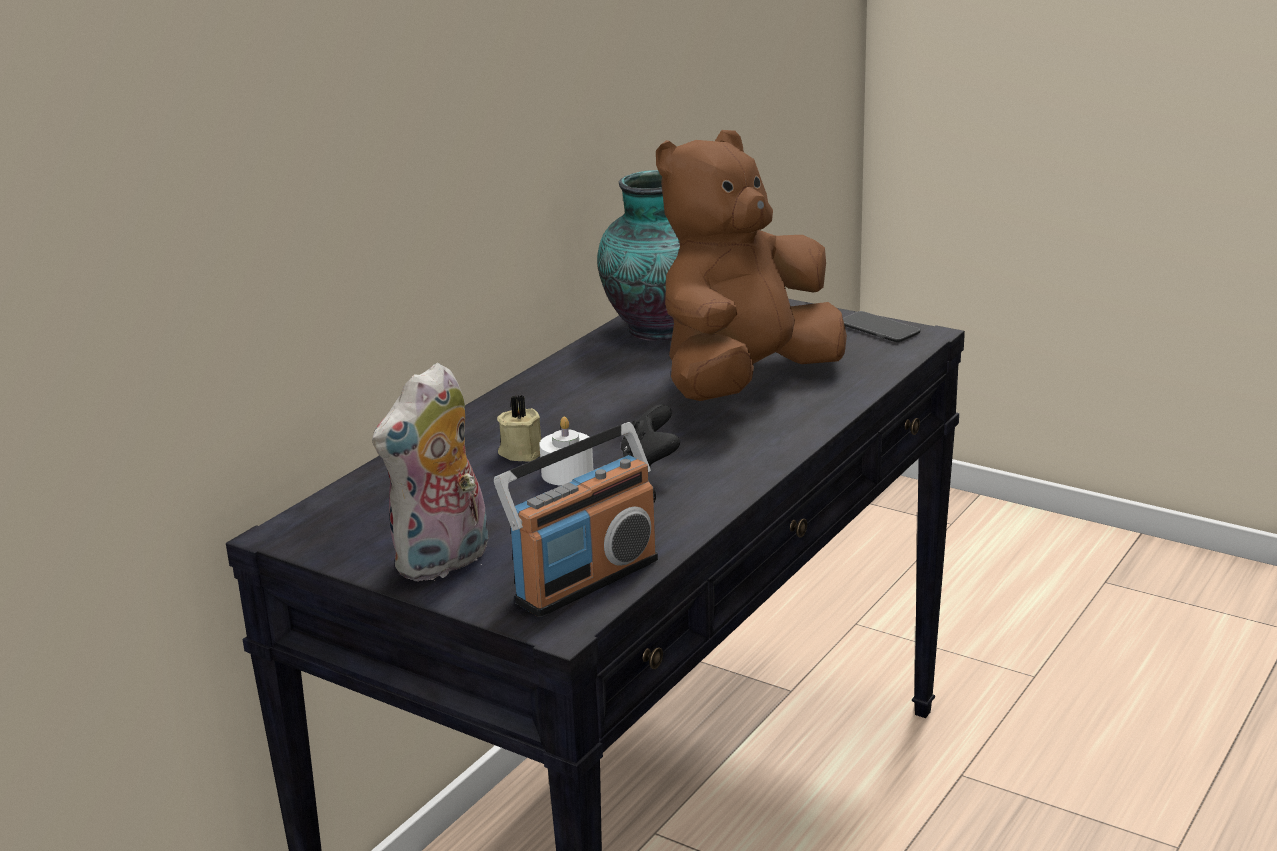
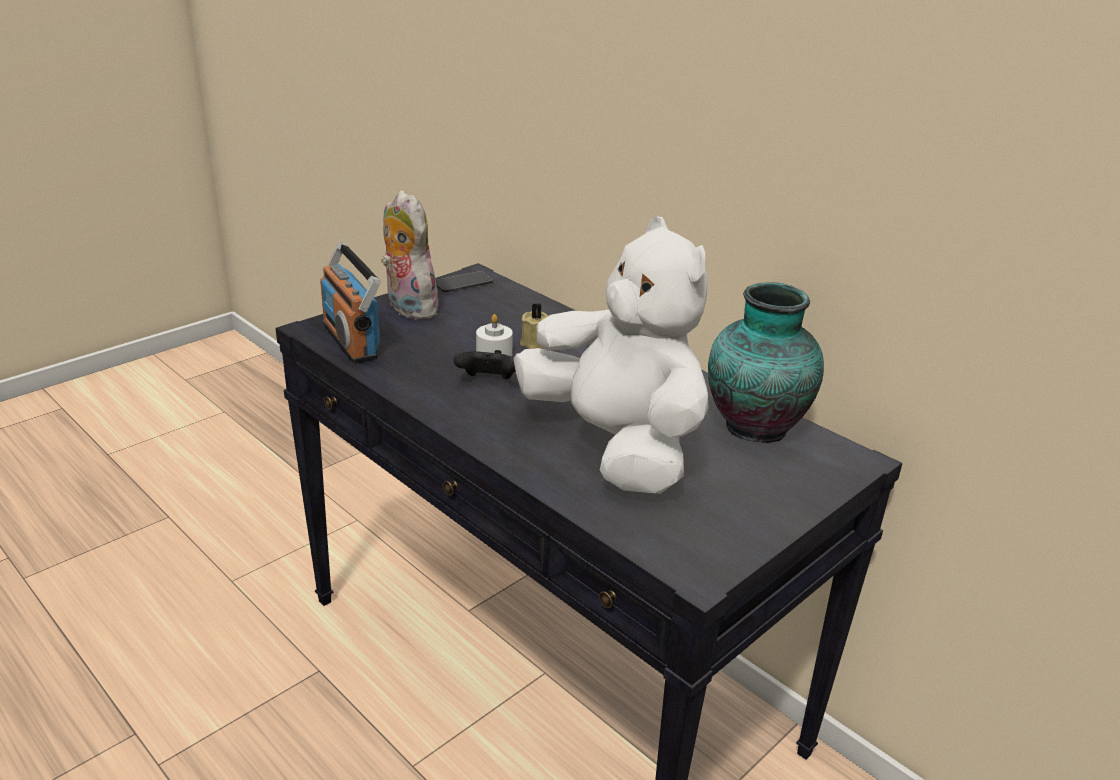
camera: 100 degrees right, 5 degrees up
brown plush toy [656,130,847,401] -> white plush toy [514,216,709,494]
phone [843,311,920,342] -> phone moved to [436,271,493,292]

